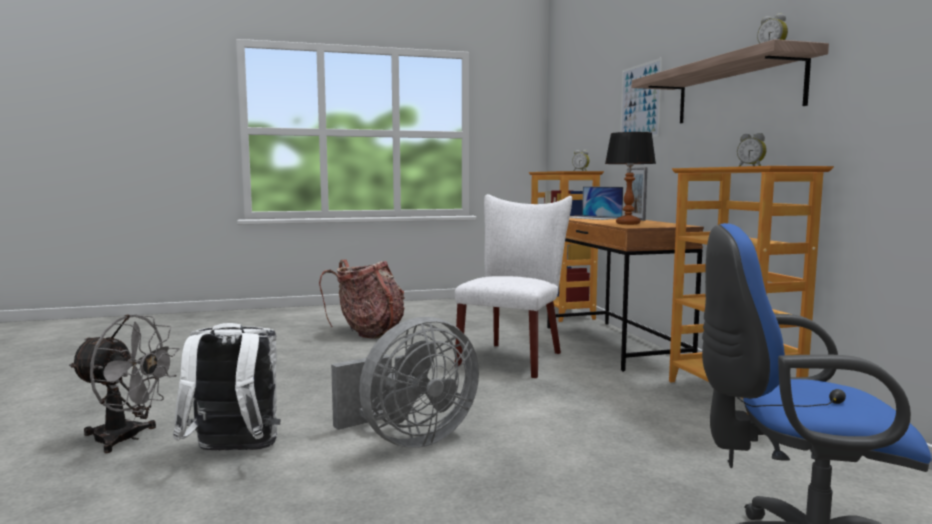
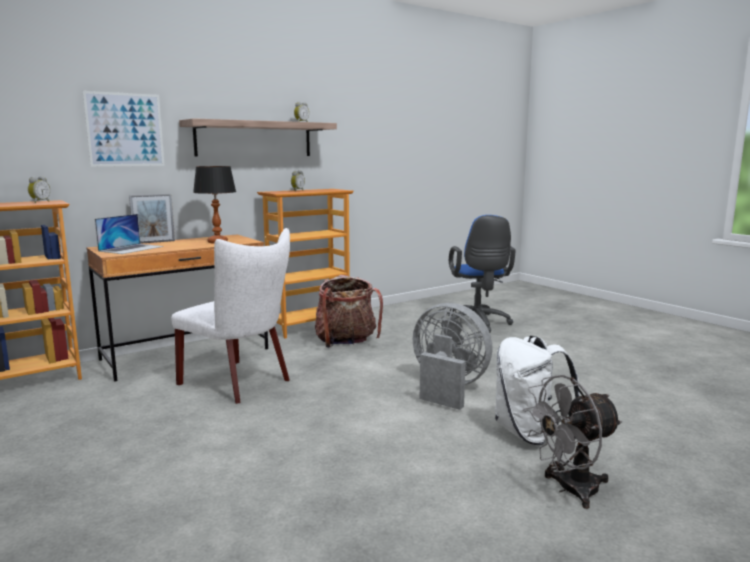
camera: 110 degrees left, 5 degrees up
grey fan [69,314,180,453] -> grey fan turned 105 degrees counterclockwise [523,375,623,509]
backpack [319,260,405,339] -> backpack moved to [315,275,383,348]
white chair [455,194,572,378] -> white chair turned 150 degrees counterclockwise [171,228,290,404]

